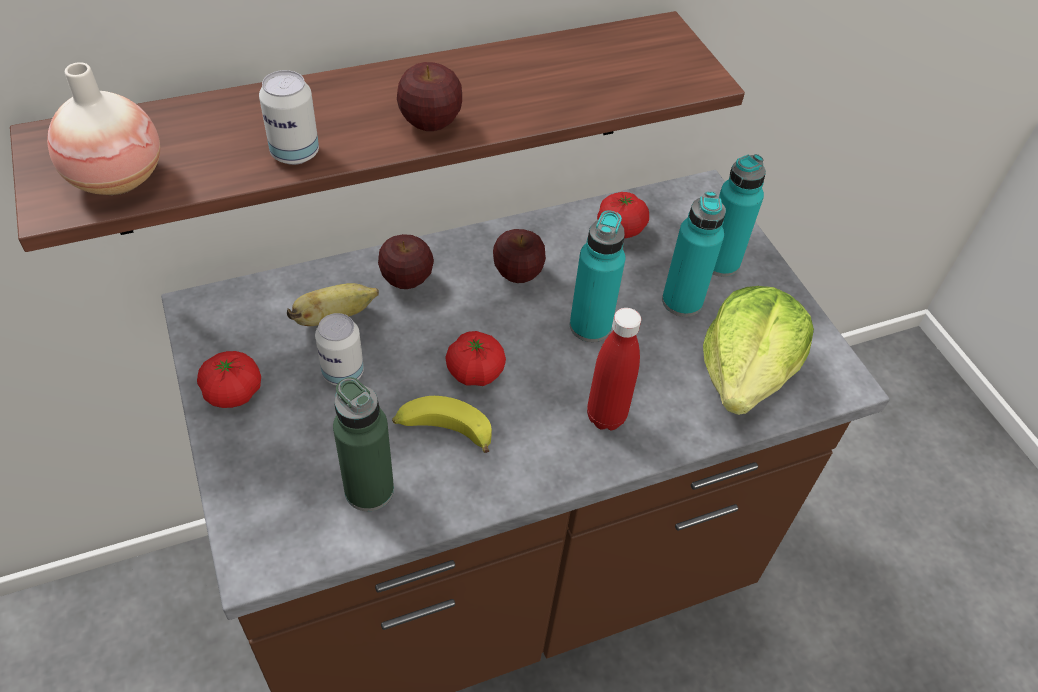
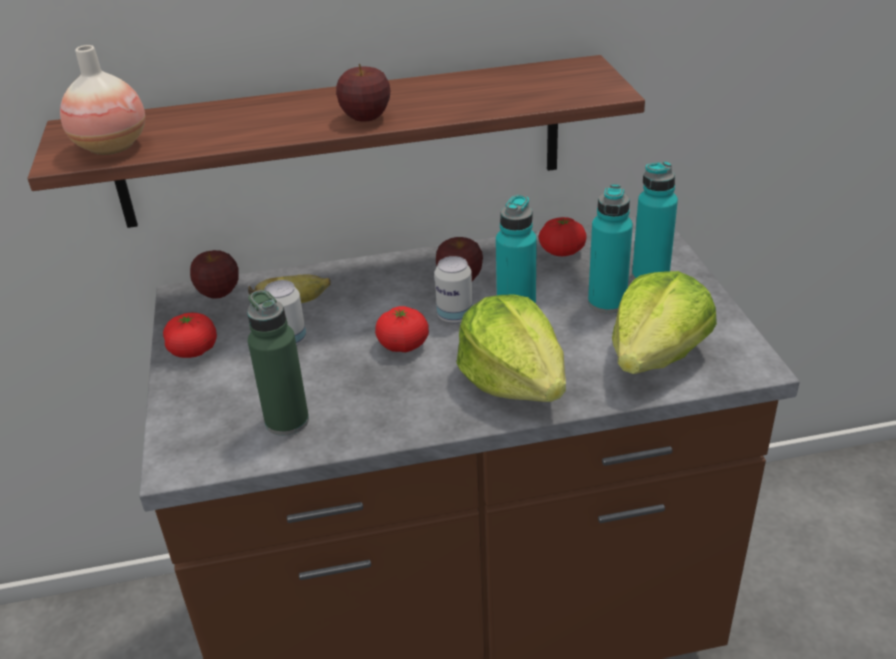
camera: 15 degrees right, 15 degrees down
can [259,70,319,165] -> can moved to [435,256,473,324]
apple [378,234,434,289] -> apple moved to [190,250,239,299]
banana [392,396,492,453] -> none
red bottle [587,308,641,430] -> lettuce [457,294,566,402]

